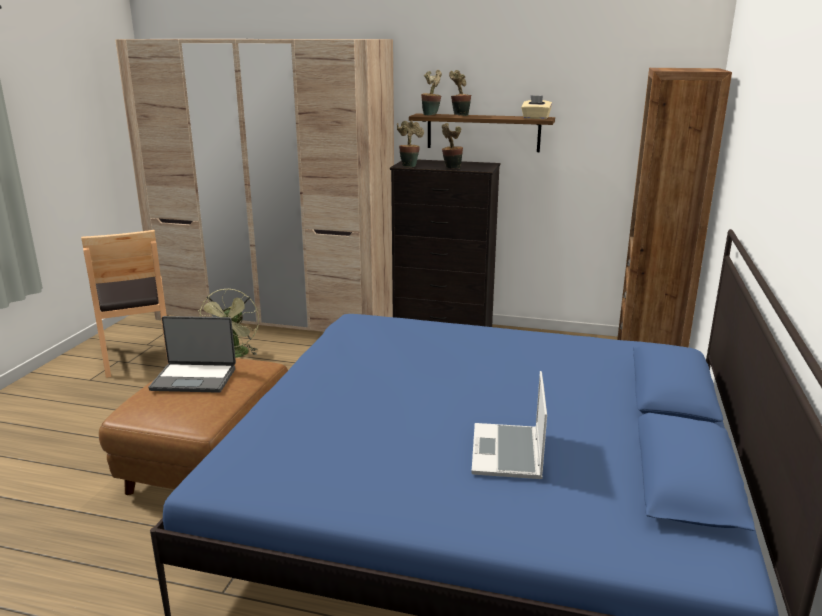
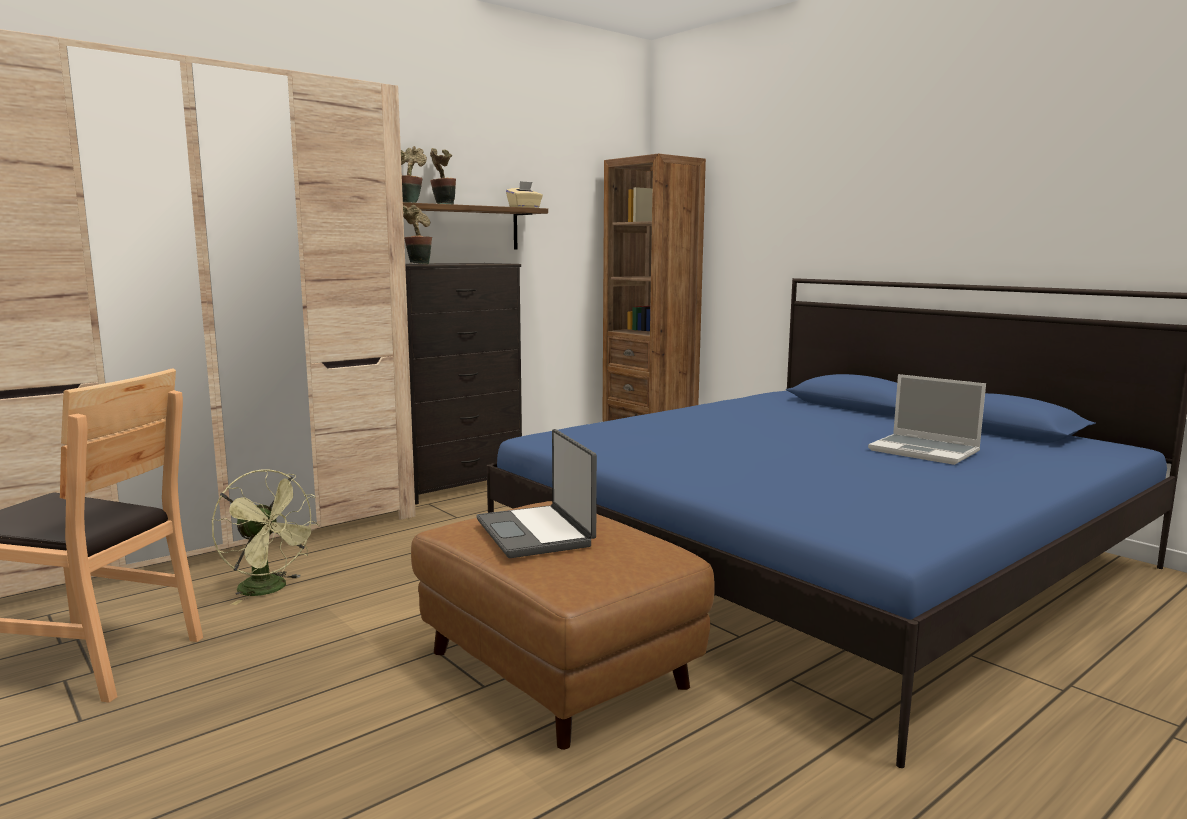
camera: 55 degrees left, 10 degrees down
laptop [149,316,236,393] -> laptop turned 120 degrees clockwise [477,429,597,558]
potted plant [442,123,463,169] -> none

